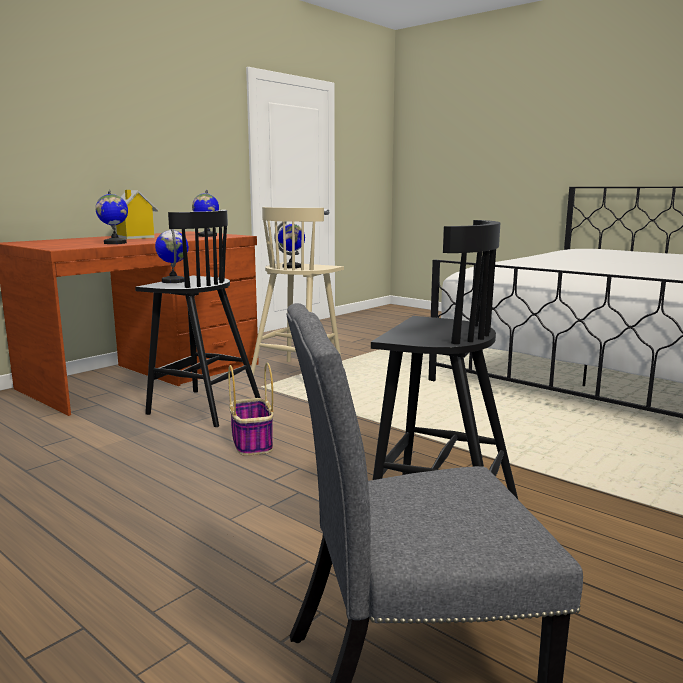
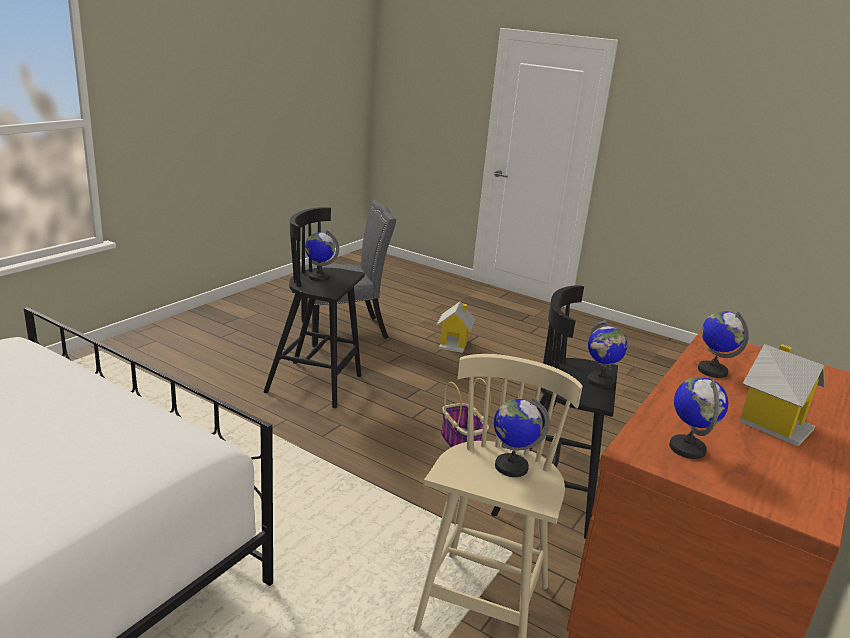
camera: 170 degrees right, 10 degrees up
none -> globe [305,230,339,282]
none -> toy house [437,301,475,353]

